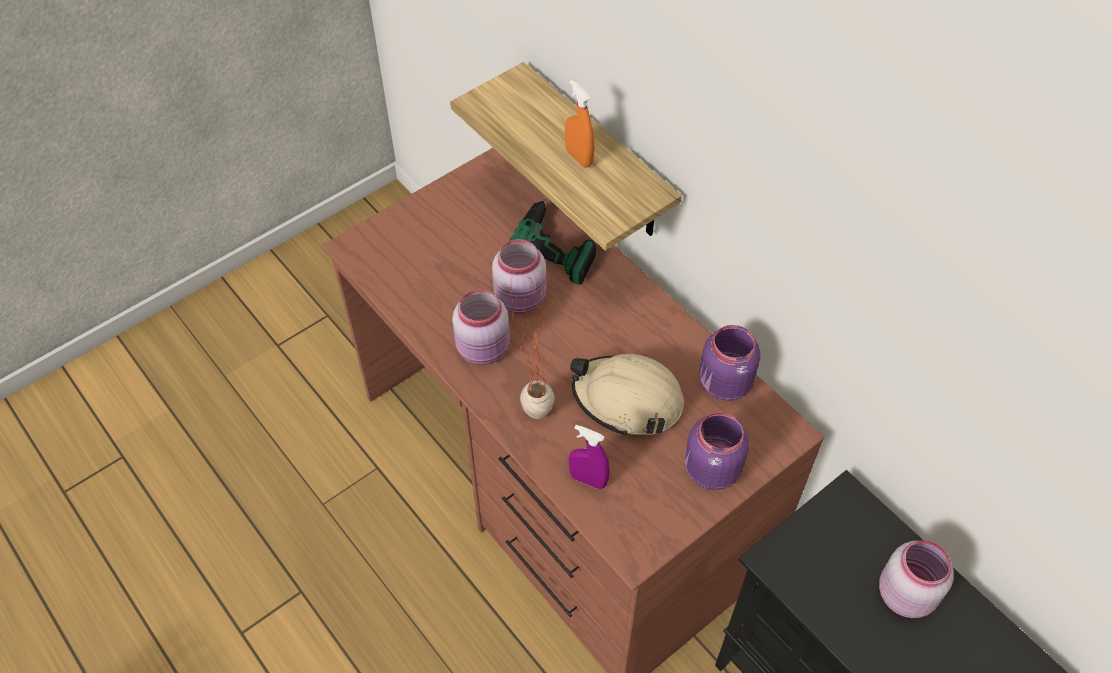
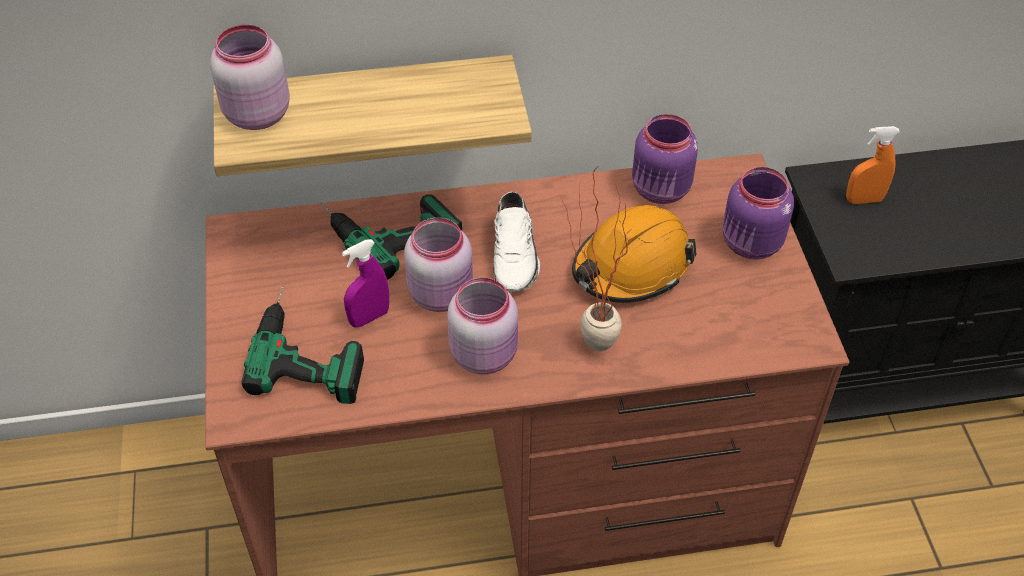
camera: 60 degrees left, 5 degrees down
orange spray bottle [565,80,595,168] -> orange spray bottle moved to [846,126,900,204]
purple spray bottle [569,425,610,489] -> purple spray bottle moved to [342,239,389,328]
beige hard hat [570,354,684,435] -> orange hard hat [572,205,696,303]
pink jar [879,540,954,618] -> pink jar moved to [210,24,290,130]
none -> power drill [241,286,364,404]
none -> white shoe [493,192,540,291]

